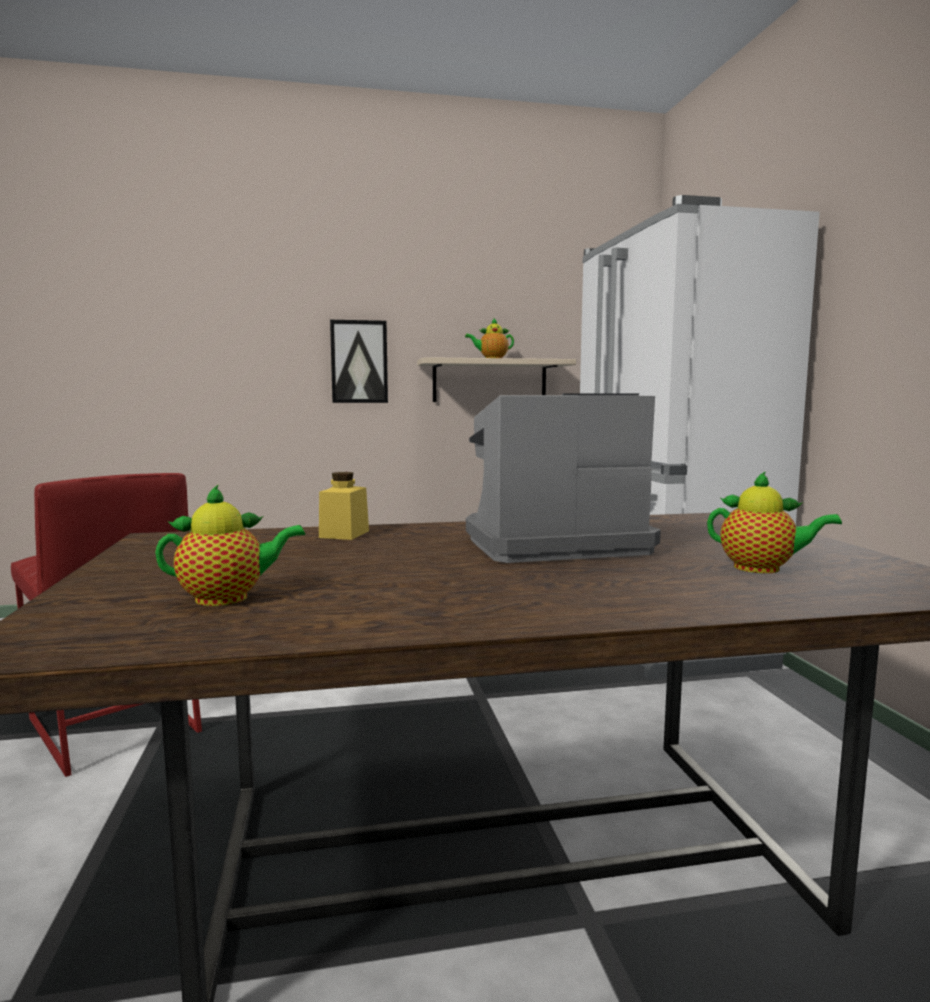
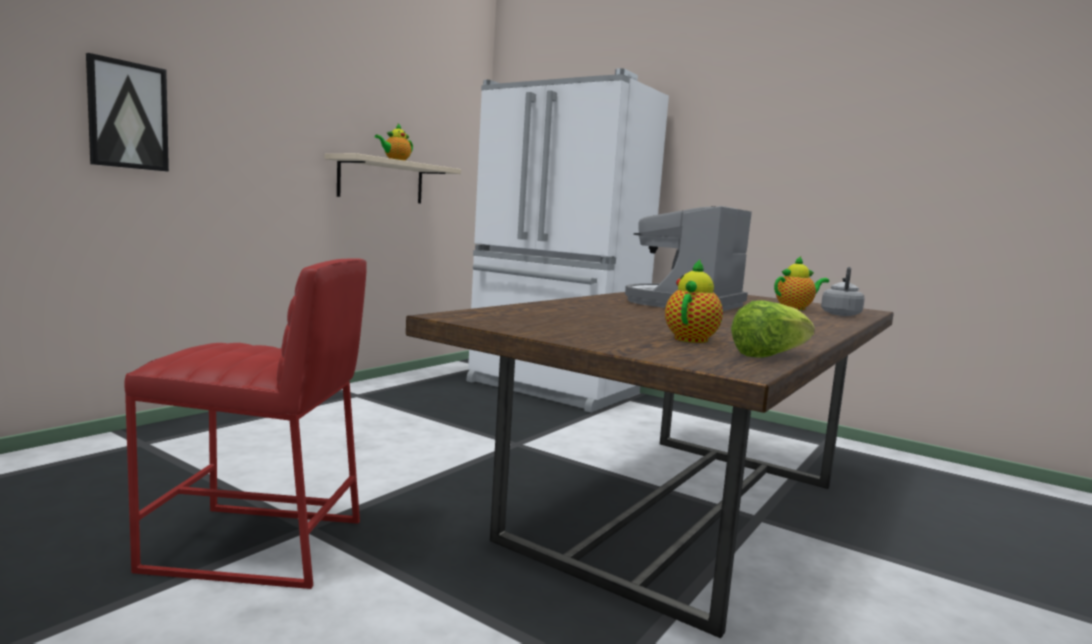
camera: 45 degrees left, 0 degrees up
yellow jar [319,472,369,540] -> none
picture [330,320,388,403] -> picture moved to [86,53,169,172]
none -> lettuce [731,300,815,358]
none -> grey kettle [821,267,865,316]

